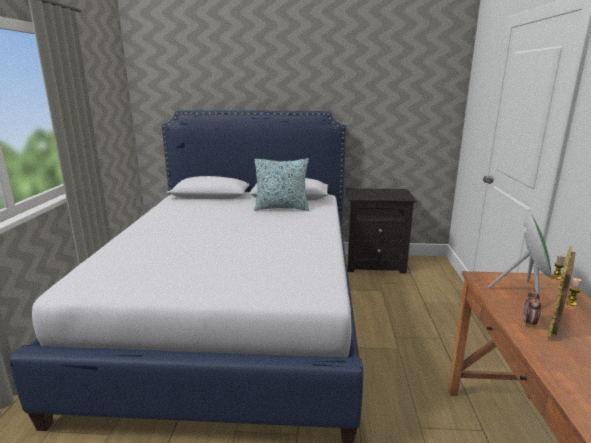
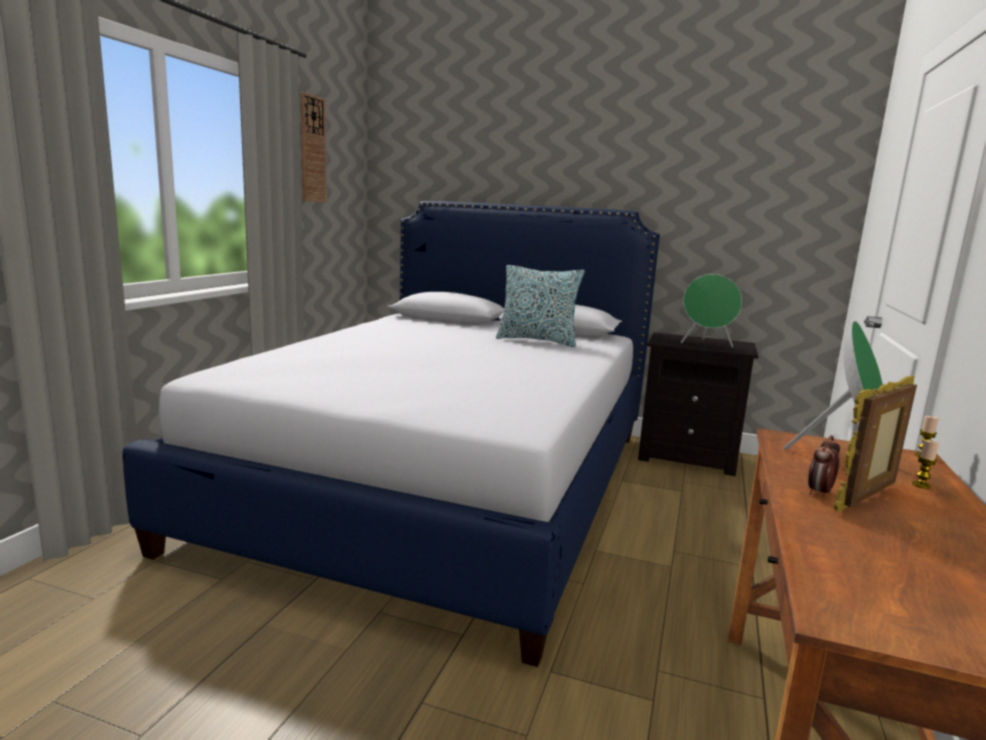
camera: 15 degrees right, 5 degrees down
none -> wall clock [300,92,327,202]
none -> green speaker [681,274,742,348]

